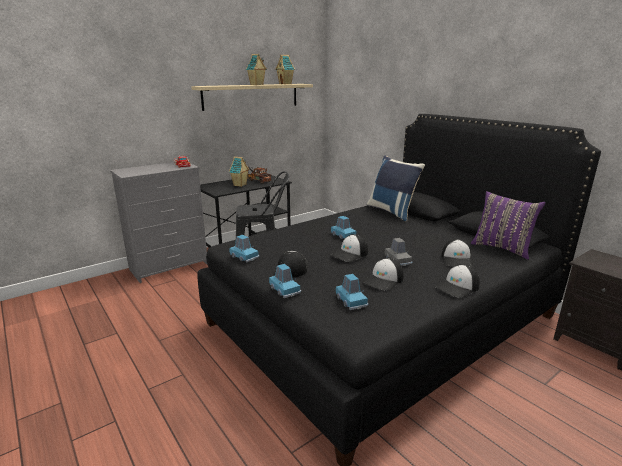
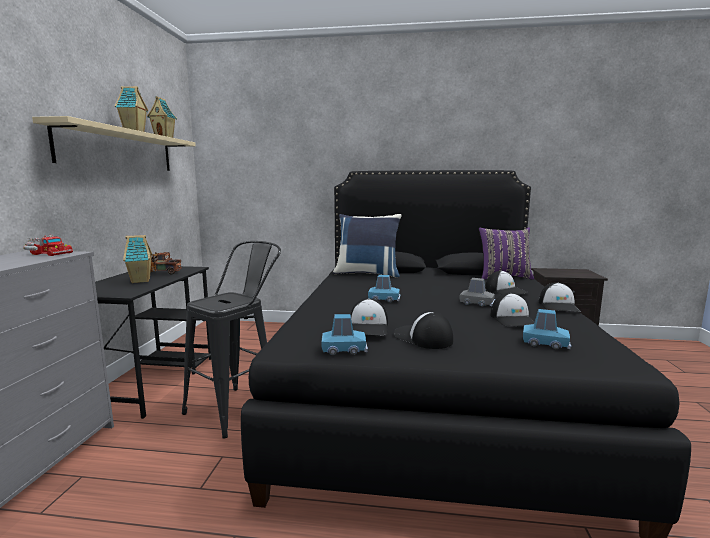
camera: 45 degrees left, 10 degrees down
blue toy car [269,264,301,298] -> none
cap [331,234,368,262] -> cap moved to [350,298,388,335]

